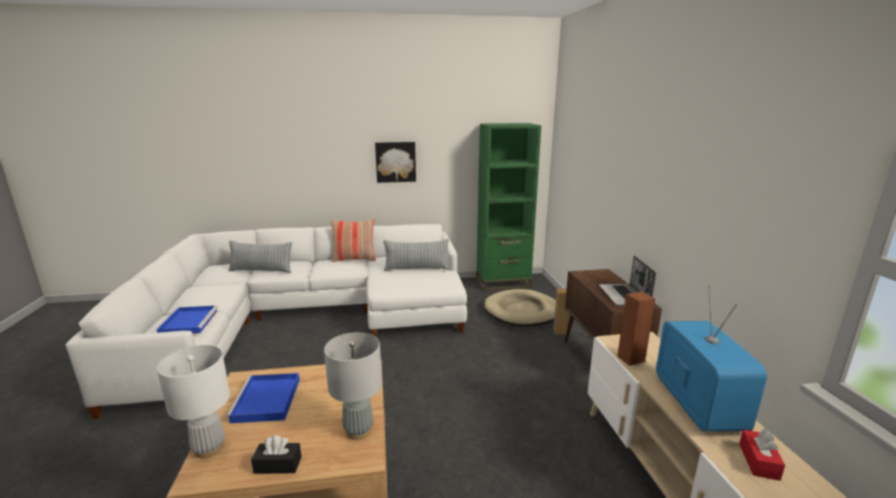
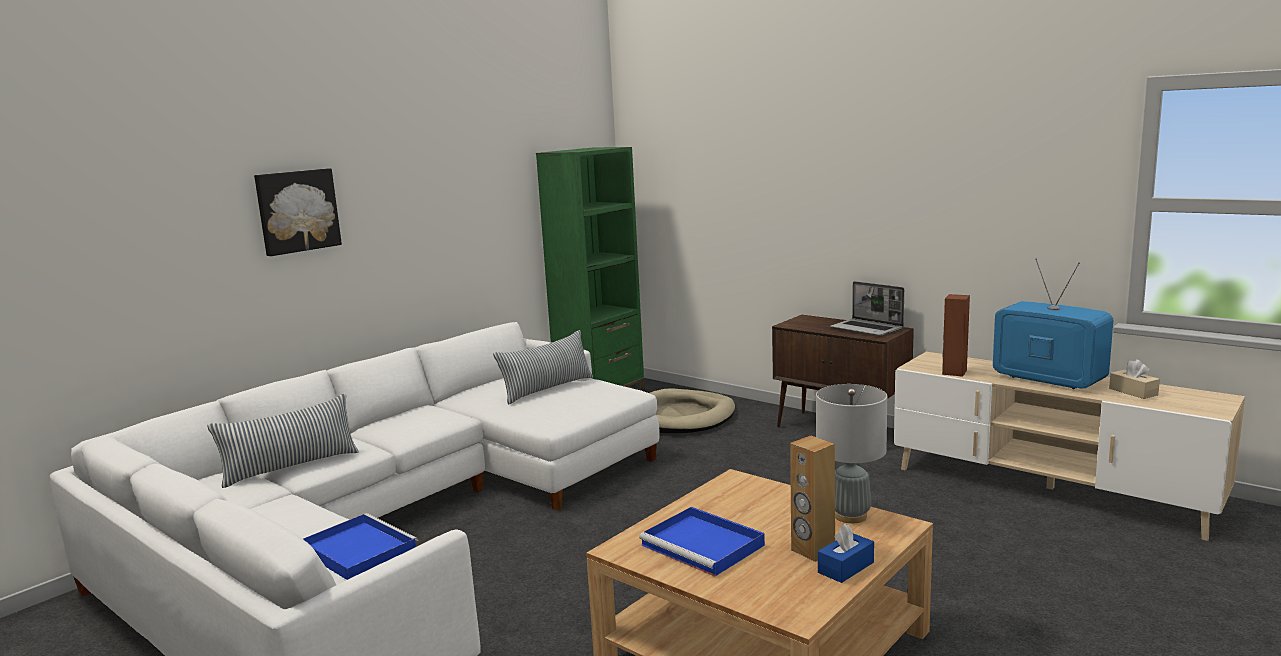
camera: 40 degrees left, 5 degrees down
white table lamp [157,345,230,459] -> none
black tissue box [251,435,301,474] -> blue tissue box [818,524,874,583]
pillow [331,219,376,262] -> none
picture [375,142,416,183] -> picture moved to [254,168,342,256]
brown speaker [554,288,569,335] -> brown speaker moved to [790,436,835,562]
red tissue box [739,428,785,481] -> beige tissue box [1109,360,1160,399]

